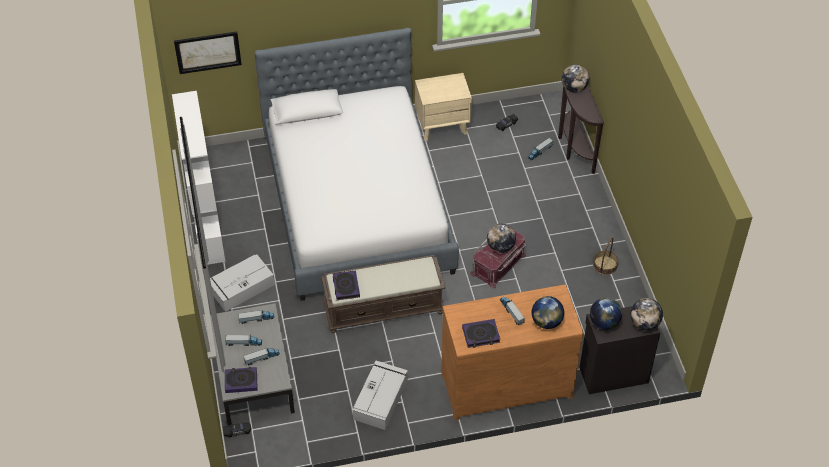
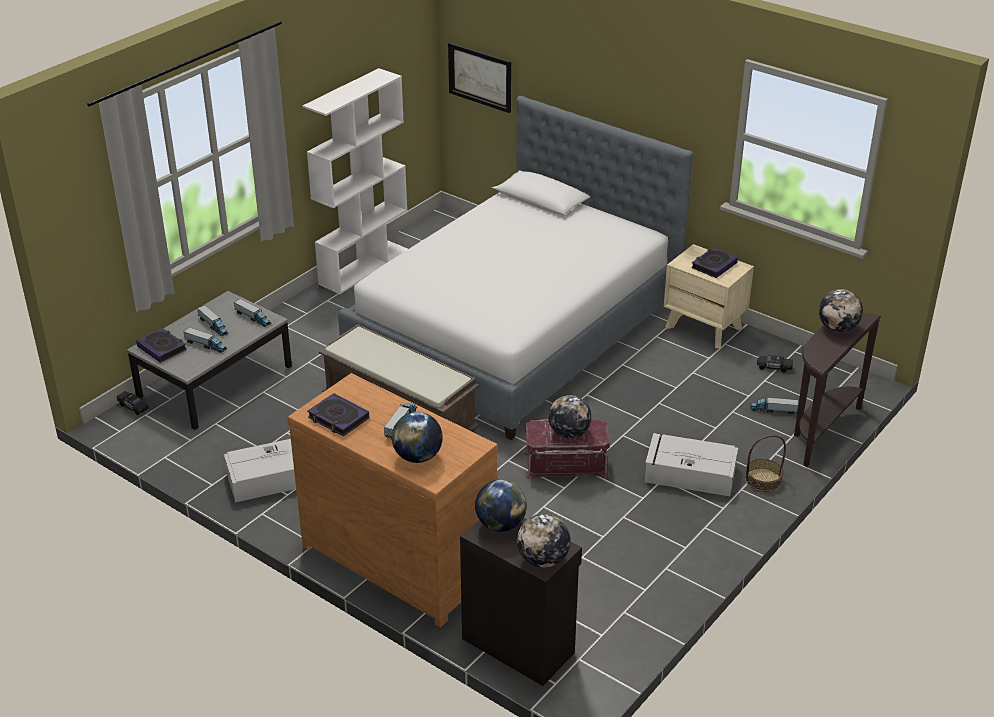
camera: 50 degrees right, 15 degrees down
grey storage box [210,255,275,312] -> grey storage box moved to [645,433,738,496]
book [333,270,360,300] -> book moved to [691,247,738,278]
basket [593,237,618,275] -> basket moved to [745,435,786,492]

